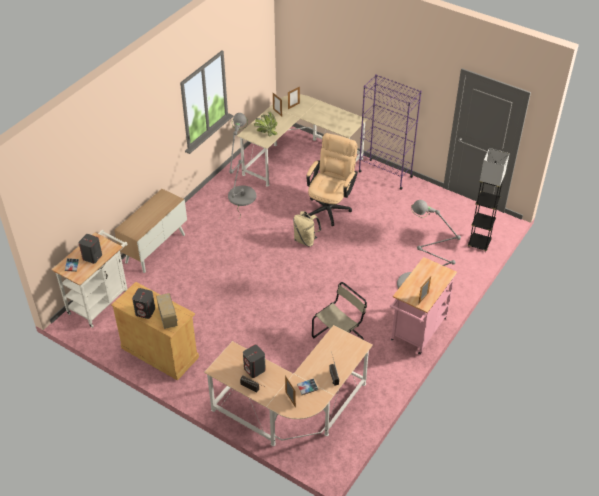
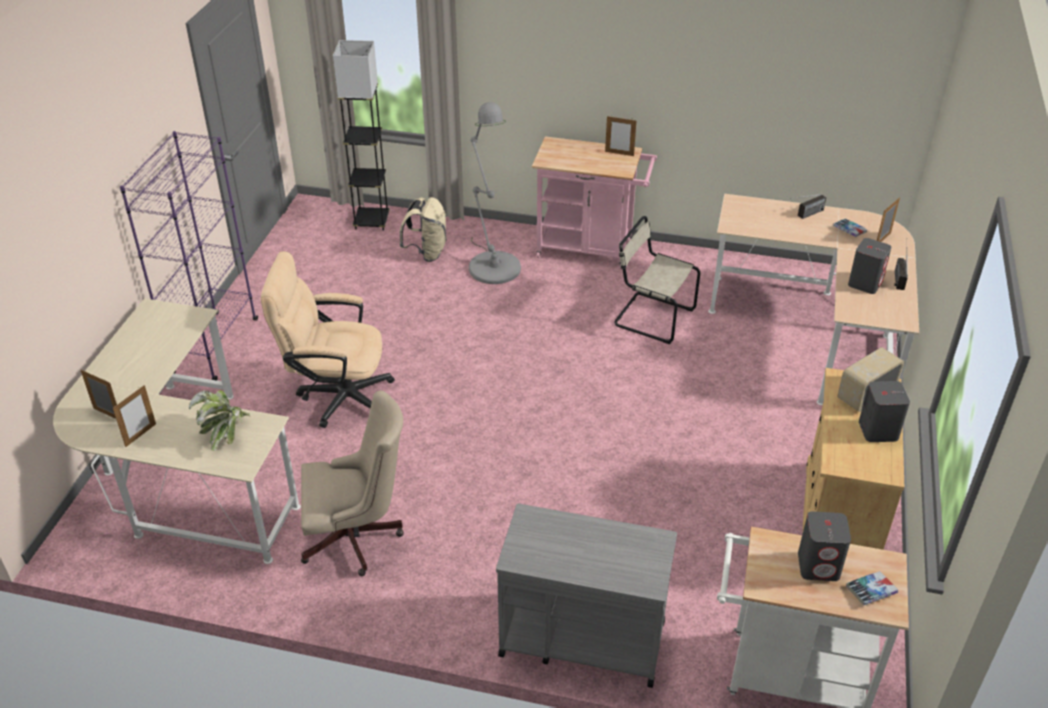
camera: 110 degrees left, 5 degrees down
cabinet [114,189,187,273] -> grey cart [496,504,677,688]
grey floor lamp [228,113,256,215] -> beige office chair [301,391,404,576]
beige backpack [293,211,322,247] -> beige backpack moved to [399,197,447,262]

